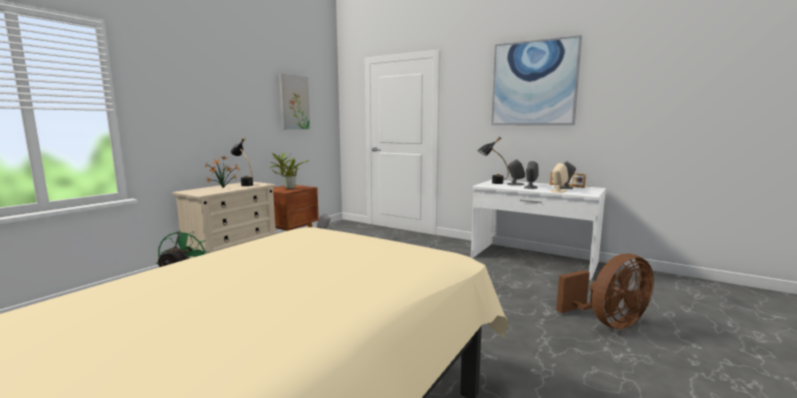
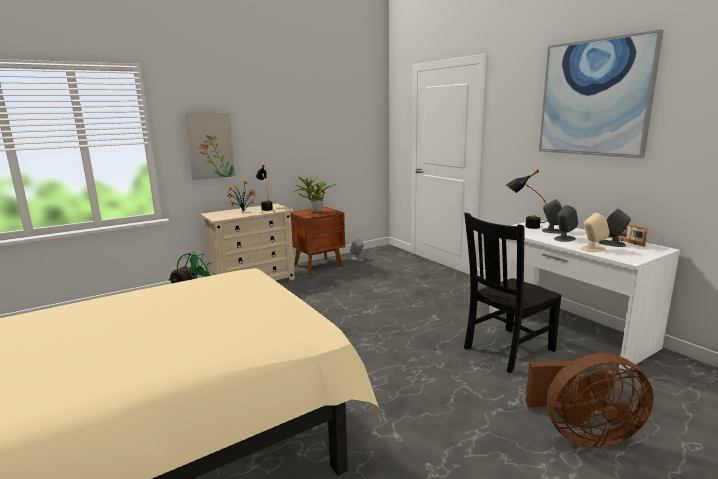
camera: 25 degrees right, 5 degrees up
picture [279,73,310,130] -> picture moved to [184,113,235,180]
none -> black chair [464,212,562,373]

